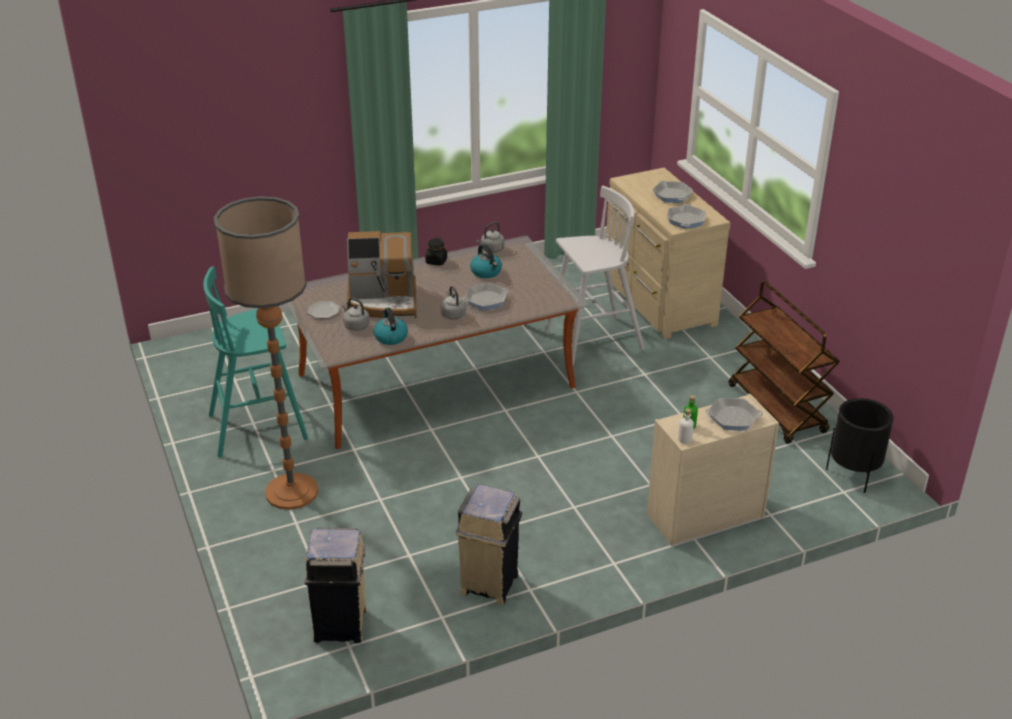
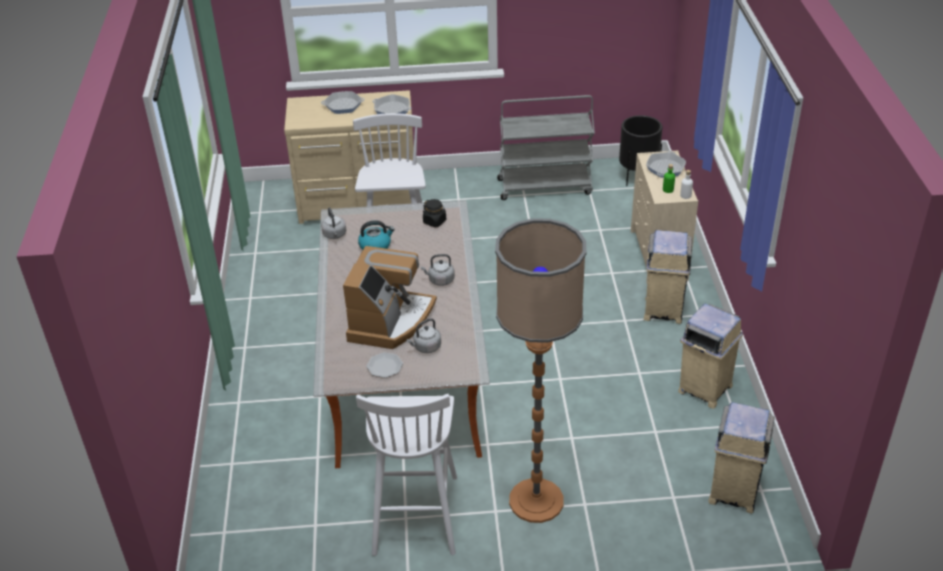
camera: 70 degrees left, 5 degrees up
turquoise stool [203,266,308,457] -> white stool [356,394,457,556]
kettle [374,308,408,345] -> none
black jar [425,238,447,265] -> black jar moved to [423,199,446,227]
frying pan [462,283,509,310] -> none
brown cart [729,281,840,444] -> grey cart [497,95,595,200]
none -> beige trash can [644,230,692,324]

